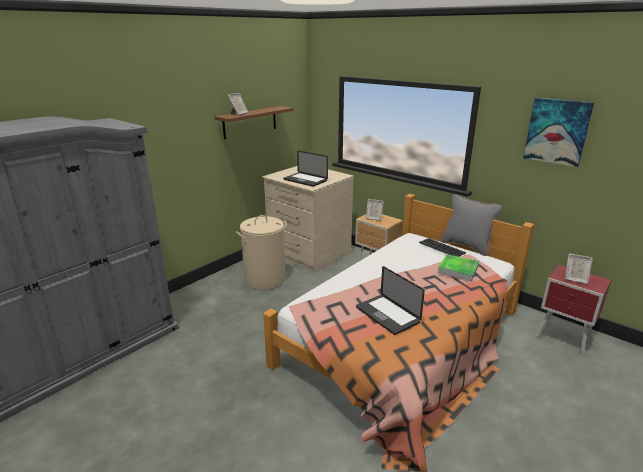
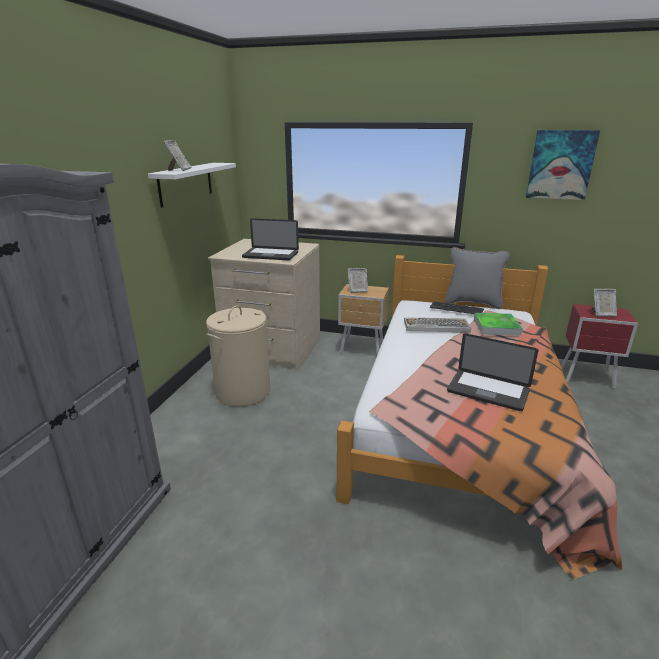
camera: 25 degrees left, 0 degrees up
brown shelf [215,106,294,139] -> white shelf [148,163,236,208]
none -> keyboard [404,317,471,332]

